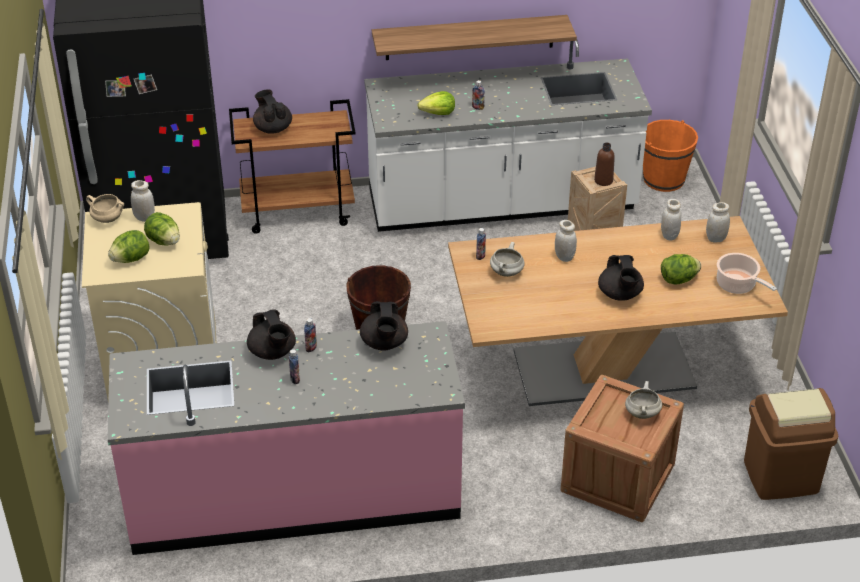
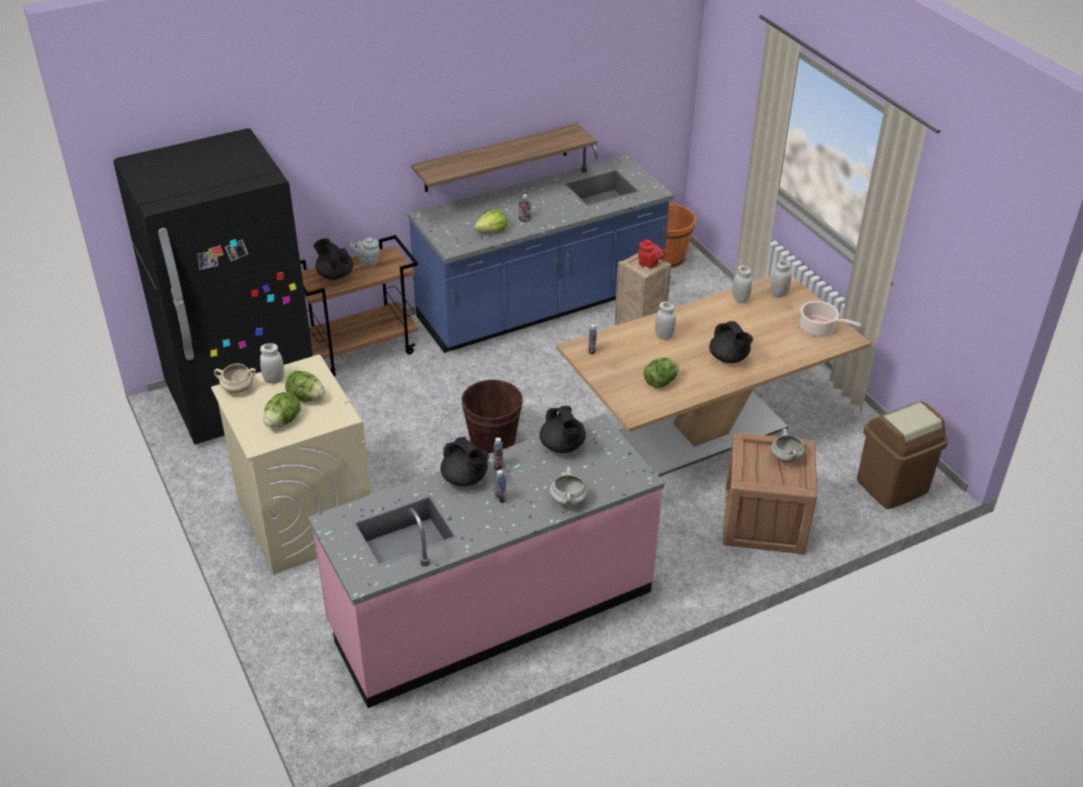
camera: 20 degrees left, 0 degrees up
white counter [364,40,652,232] -> blue counter [408,145,674,353]
white cooking pot [490,242,524,277] -> white cooking pot moved to [550,467,587,506]
brown bottle [594,143,615,186] -> red teapot [638,239,667,268]
lettuce [661,254,701,285] -> lettuce moved to [644,358,679,388]
none -> grey teapot [349,237,380,266]

